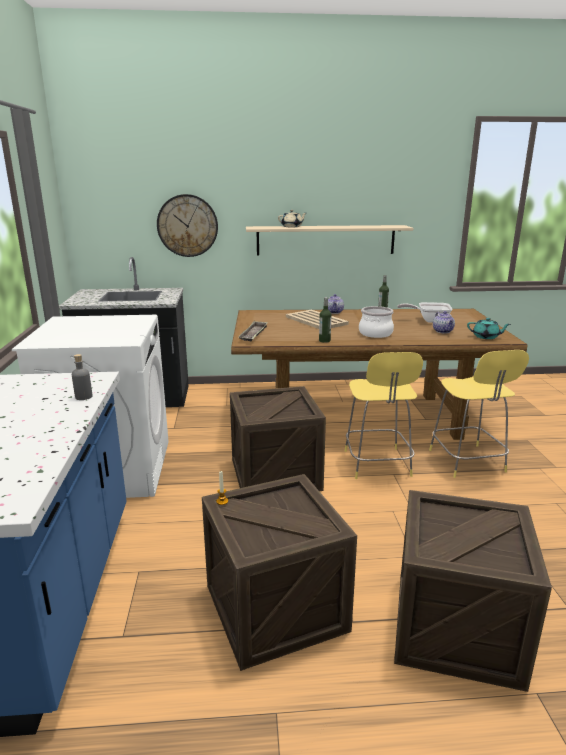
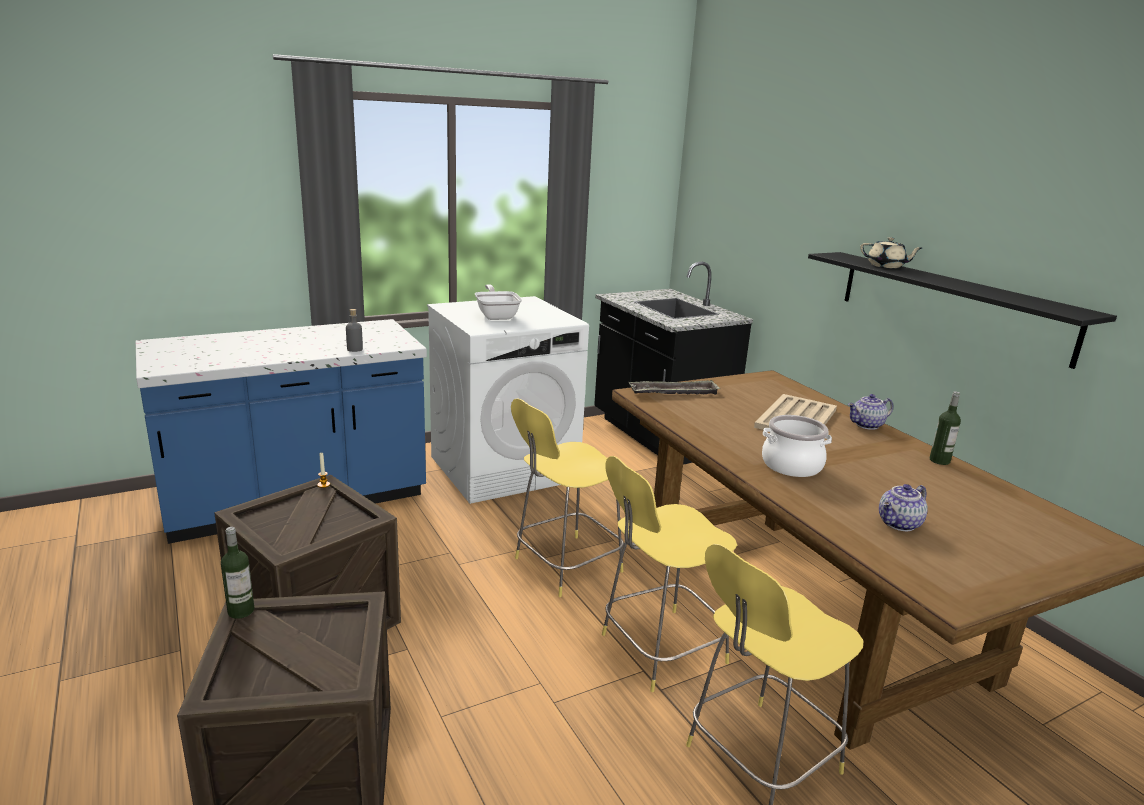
camera: 65 degrees right, 0 degrees up
wall clock [157,194,218,257] -> none
crate [230,386,326,491] -> yellow stool [511,398,624,597]
beige shelf [246,225,413,255] -> black shelf [808,252,1117,369]
bottle [319,297,331,343] -> bottle moved to [221,527,255,619]
frying pan [397,302,452,323] -> frying pan moved to [475,284,522,320]
turquoise teapot [467,318,511,339] -> none

